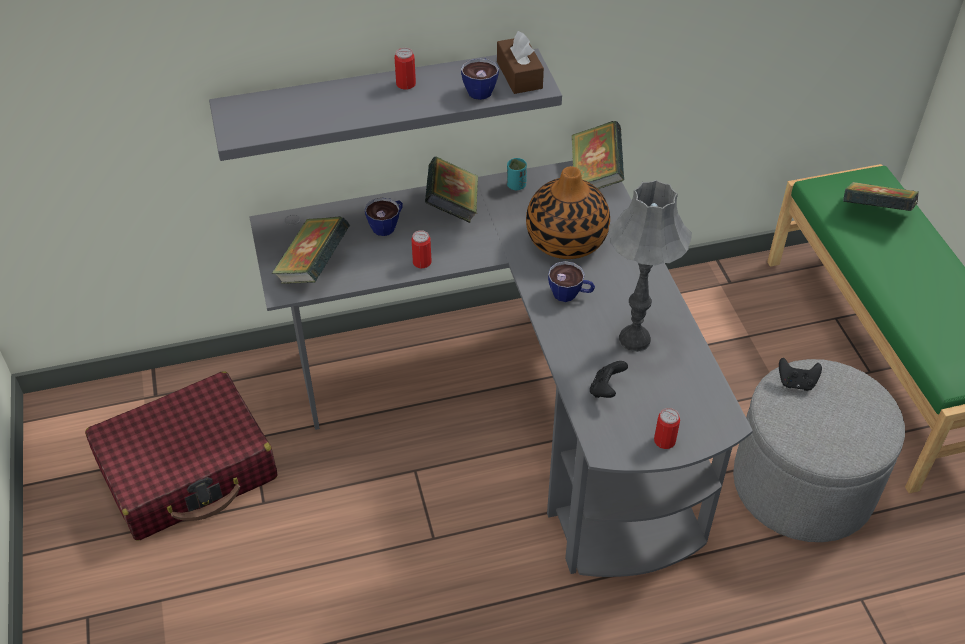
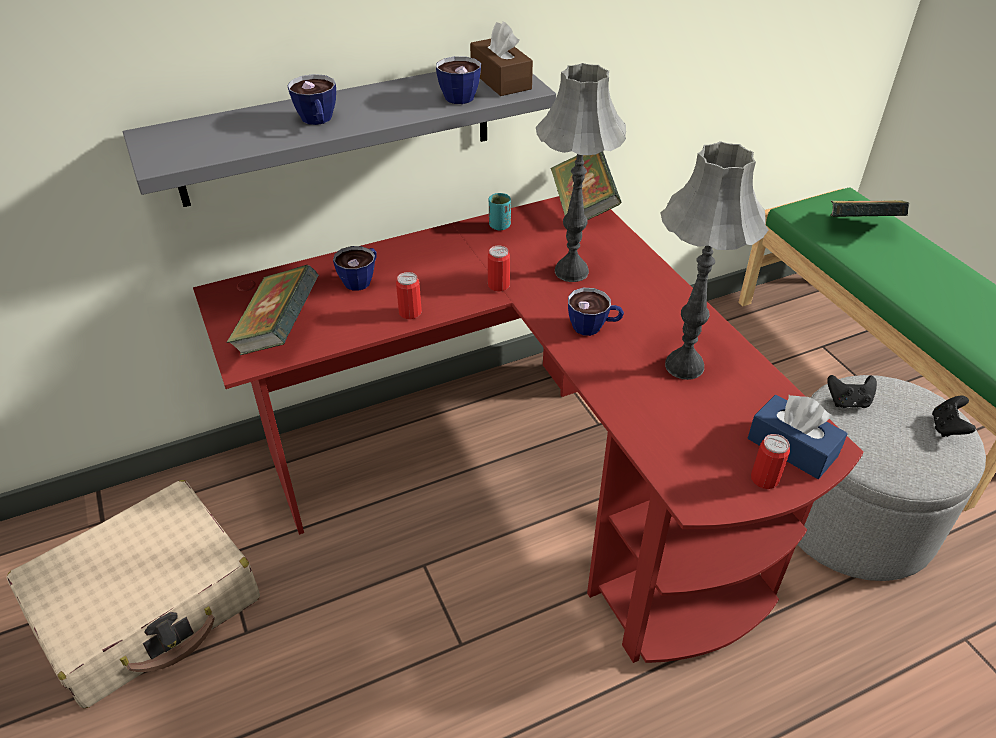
camera: 10 degrees left, 5 degrees down
red suitcase [85,371,277,541] -> beige suitcase [7,480,260,708]
grey desk [249,161,753,577] -> red desk [193,196,864,663]
can [395,48,416,90] -> can moved to [488,246,510,292]
book [425,156,478,223] -> none
vase [526,166,610,259] -> grey table lamp [536,63,626,282]
black game controller [590,361,628,398] -> black game controller moved to [932,396,976,437]
none -> cup [287,74,336,125]
none -> blue tissue box [748,395,848,479]

